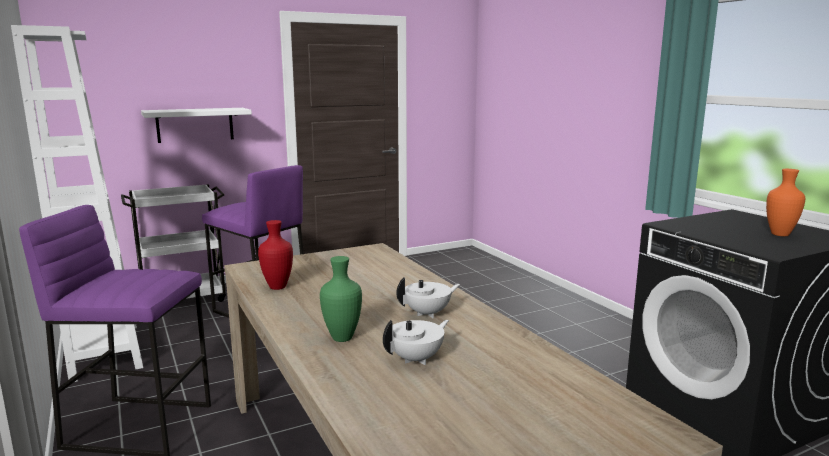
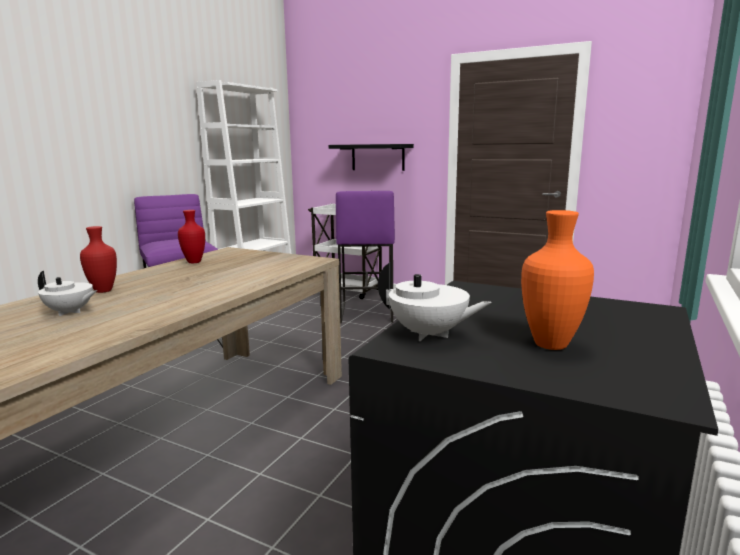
camera: 55 degrees right, 0 degrees up
white shelf [141,108,252,143] -> black shelf [329,144,414,171]
green vase [320,256,362,342] -> red vase [80,226,117,293]
white teapot [396,278,460,318] -> white teapot moved to [378,262,492,341]

